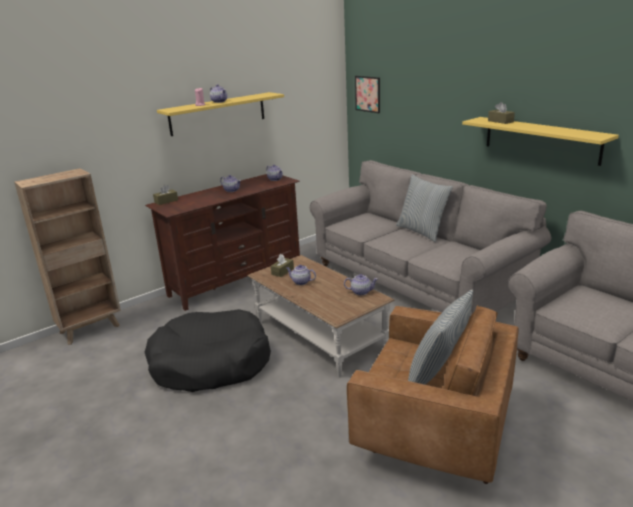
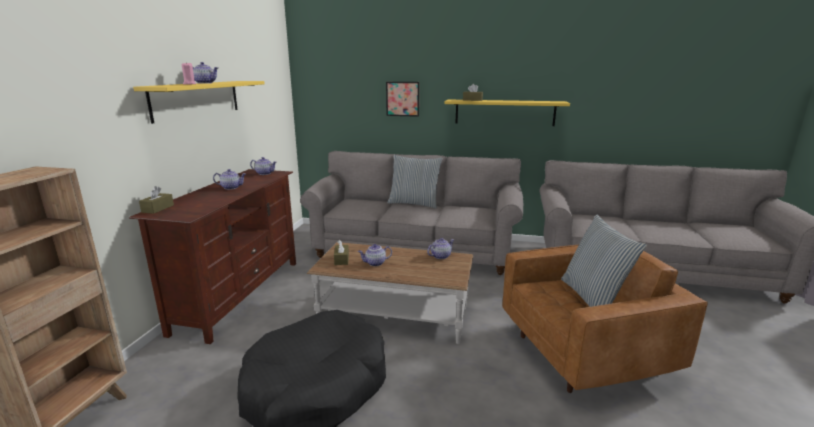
camera: 40 degrees left, 5 degrees down
picture [355,76,380,113] -> picture moved to [386,82,419,117]

